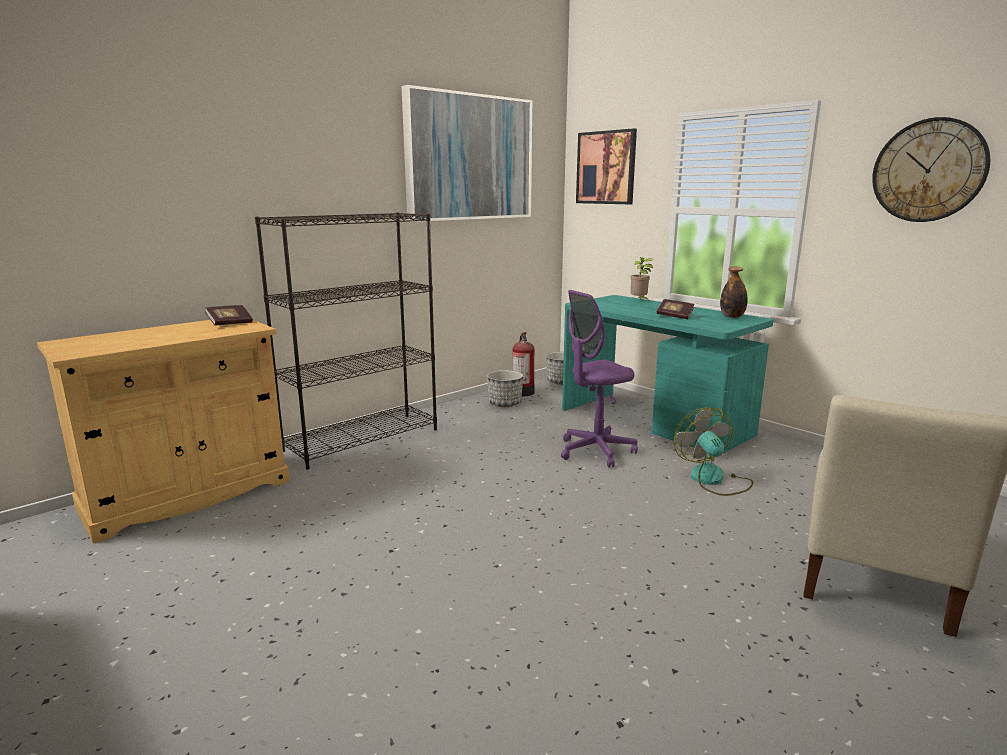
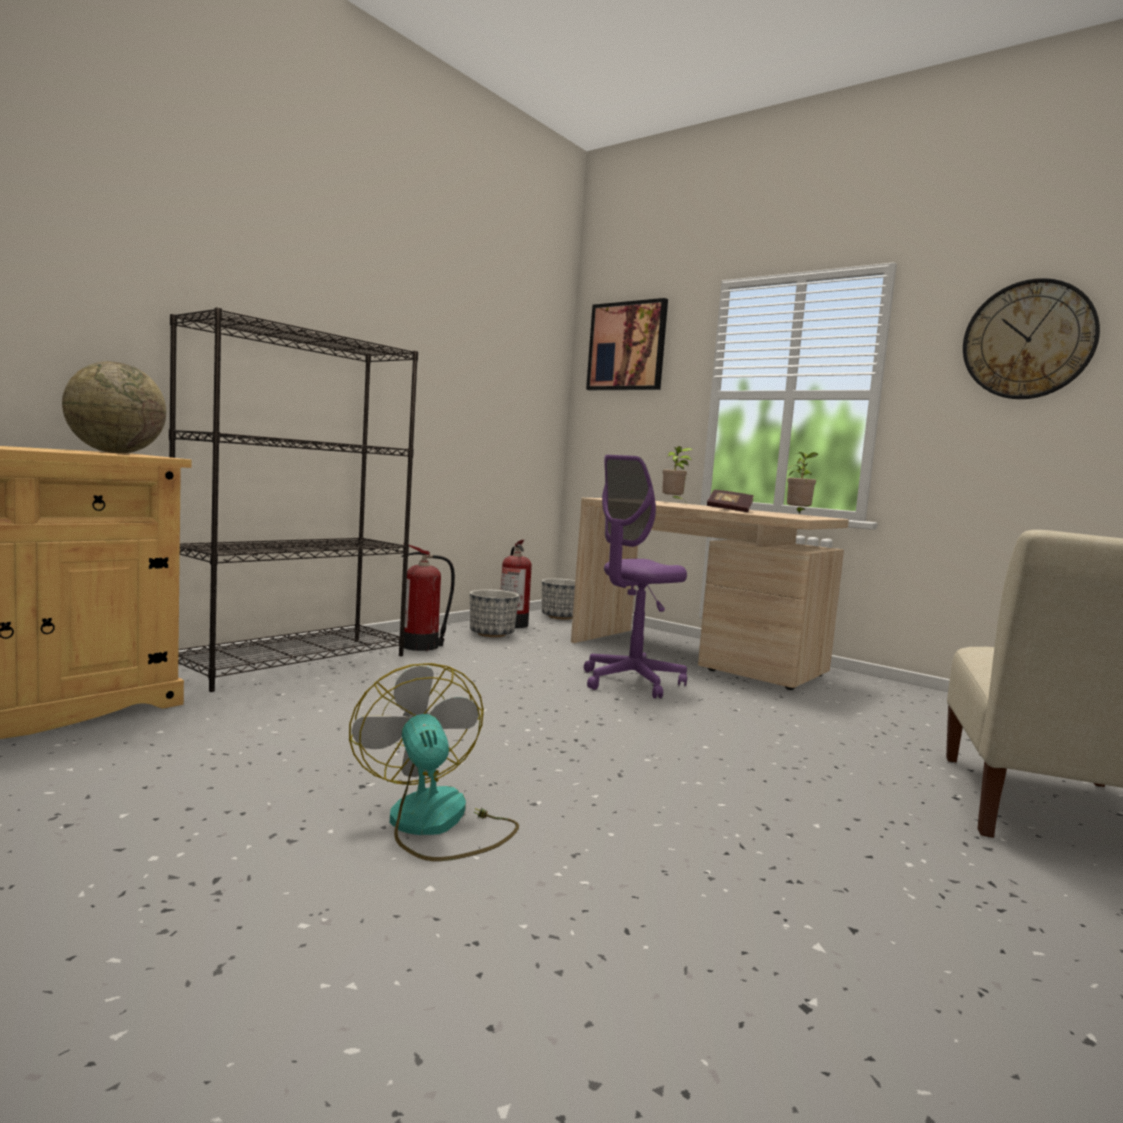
camera: 10 degrees left, 10 degrees down
book [205,305,253,326] -> globe [62,361,166,453]
picture [401,85,532,222] -> none
turquoise desk [562,295,774,455] -> beige desk [571,498,849,690]
fan [674,407,754,496] -> fan moved to [349,663,519,861]
bottle [720,266,748,318] -> potted plant [787,452,818,513]
none -> fire extinguisher [401,543,455,651]

